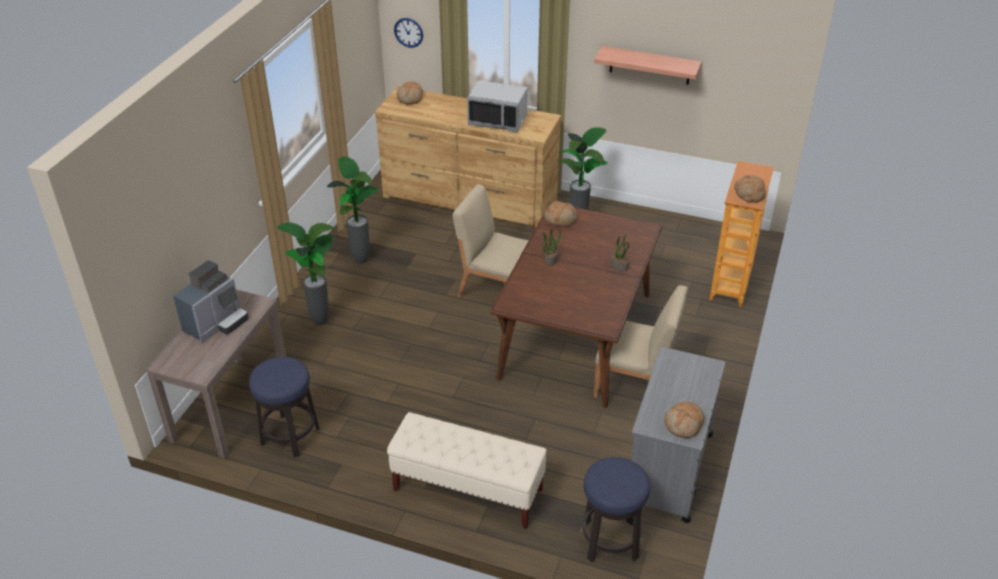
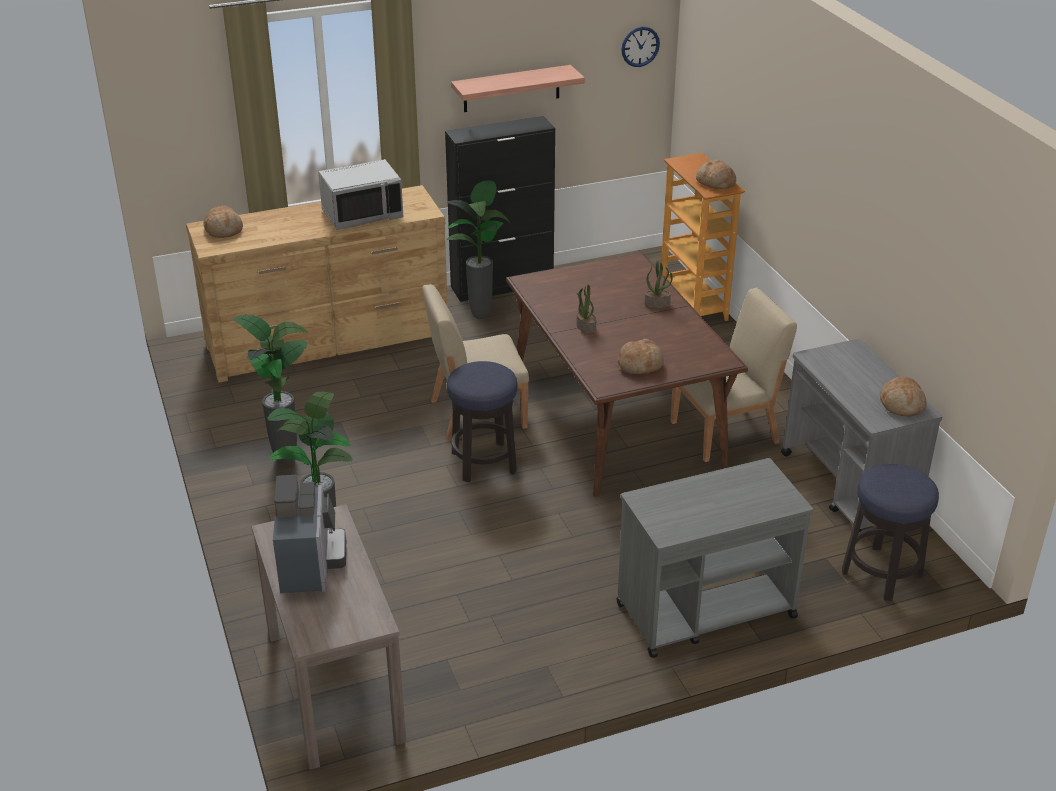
camera: 40 degrees left, 5 degrees down
stool [249,357,320,457] -> stool moved to [447,361,518,483]
beige bench [387,412,547,529] -> grey cart [616,458,813,658]
wall clock [394,18,423,48] -> wall clock moved to [621,27,660,67]
bread [544,201,577,227] -> bread moved to [618,339,664,374]
none -> black cabinet [445,116,555,302]

